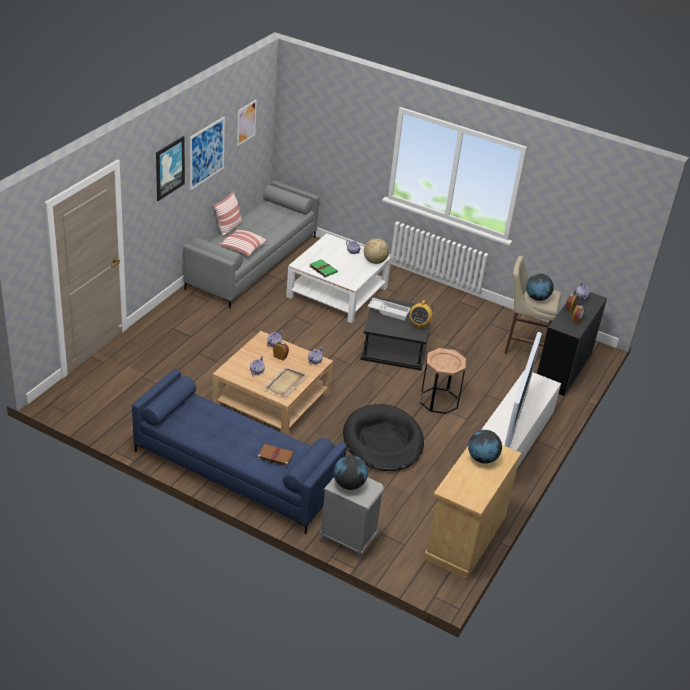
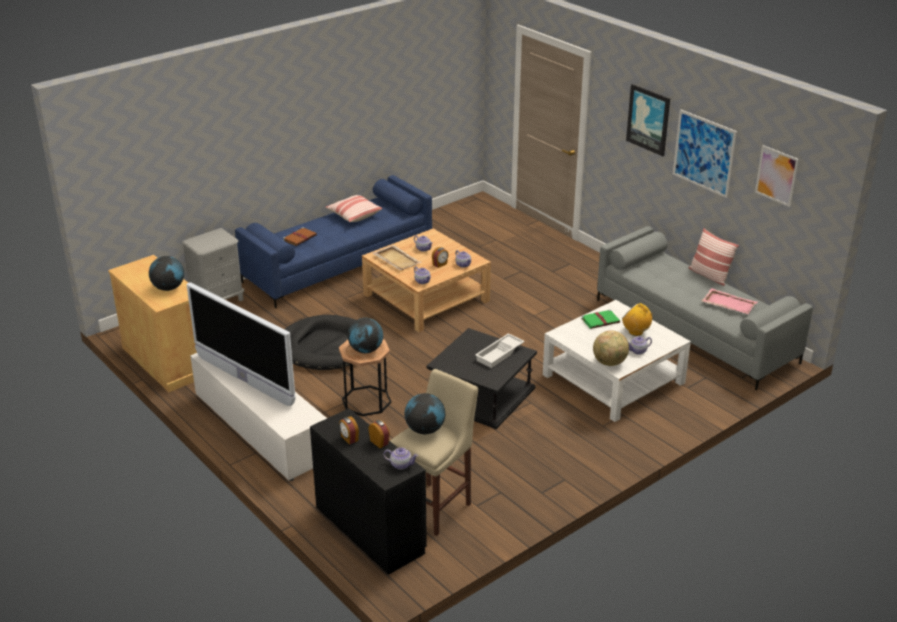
camera: 115 degrees right, 5 degrees down
pillow [218,230,268,256] -> pillow moved to [325,195,382,222]
globe [334,455,368,490] -> globe moved to [348,318,383,353]
radio [409,300,433,328] -> radio moved to [622,303,655,336]
none -> pink tray [702,288,757,314]

